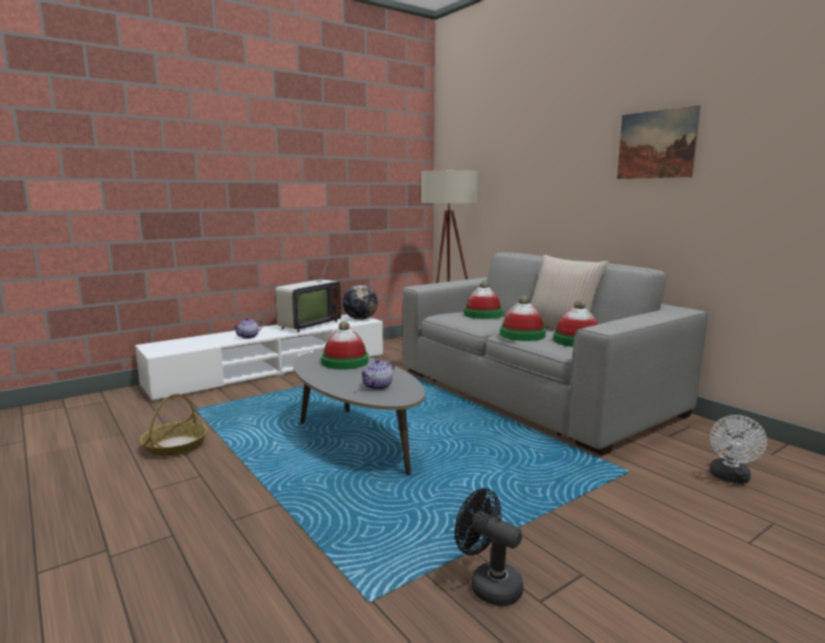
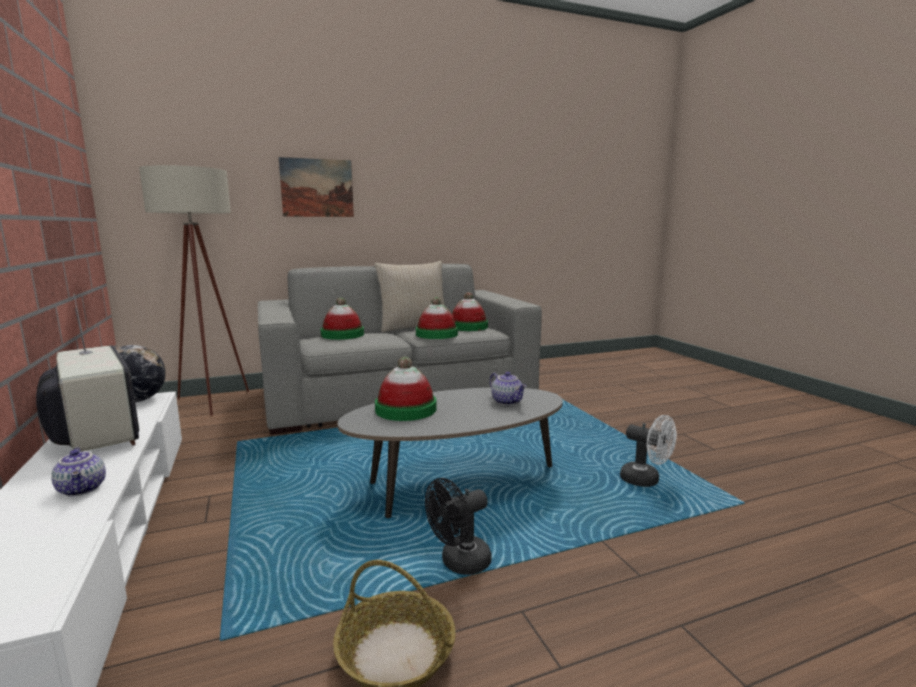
camera: 75 degrees left, 0 degrees up
black fan [455,488,524,606] -> black fan moved to [425,478,491,575]
picture [617,105,701,179] -> picture moved to [279,157,354,217]
white fan [709,415,767,483] -> white fan moved to [620,415,677,487]

